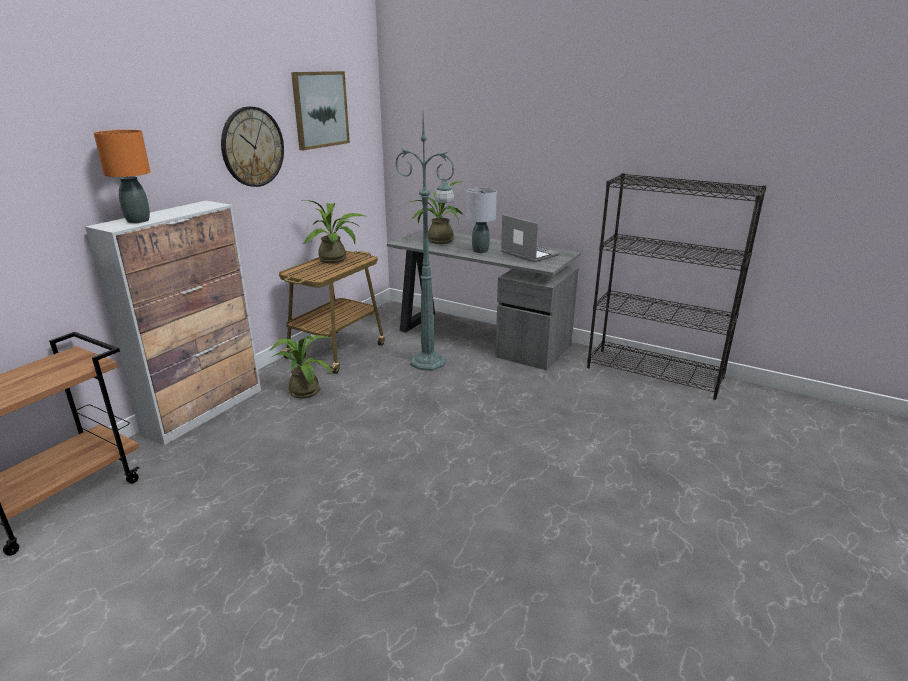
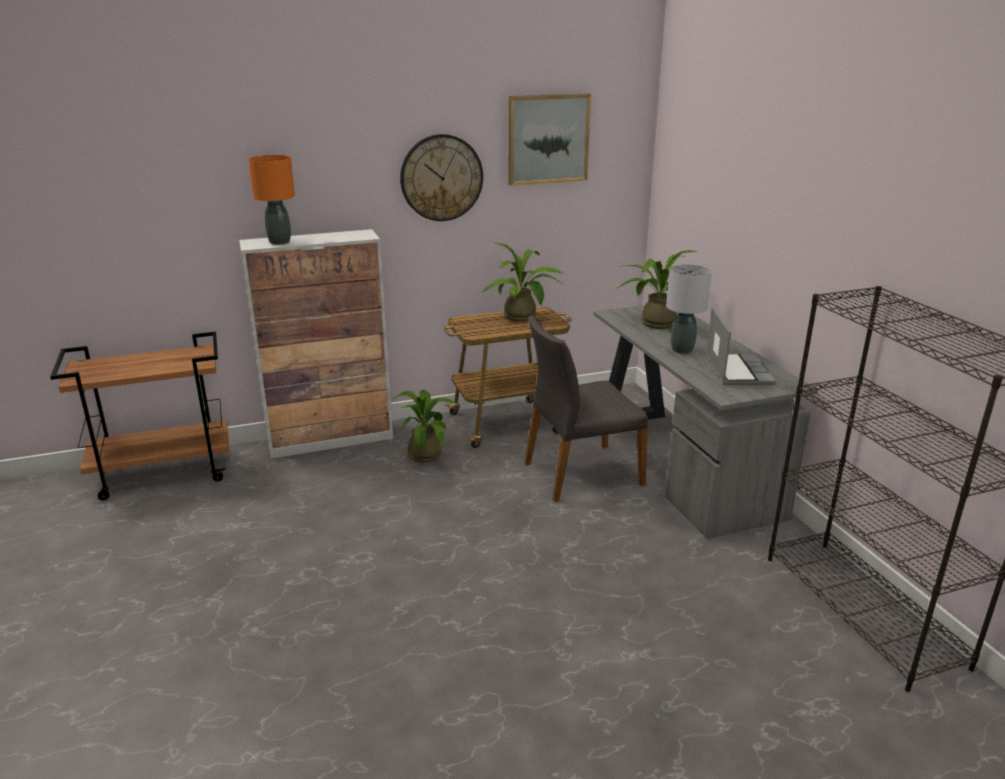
camera: 40 degrees right, 0 degrees up
green floor lamp [395,116,455,371] -> grey chair [525,315,648,502]

